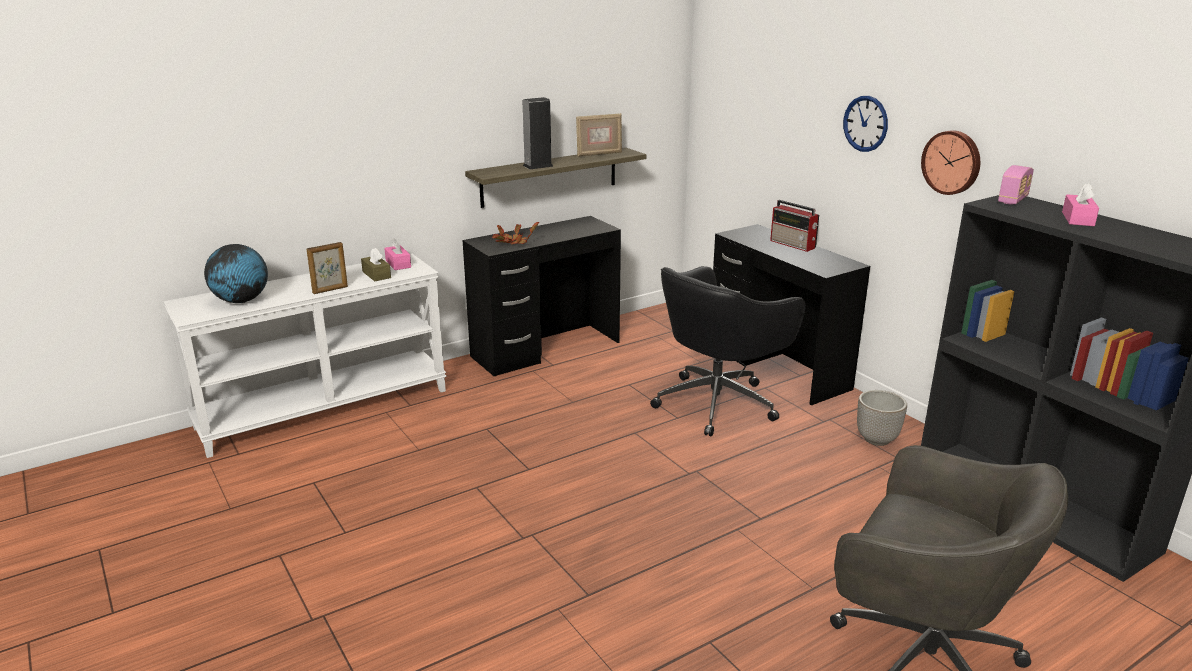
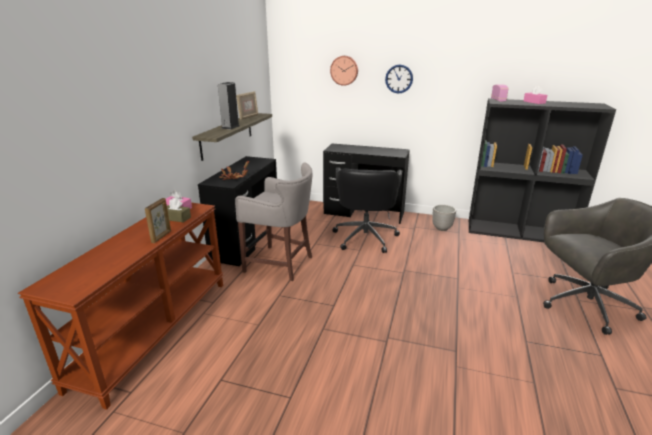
camera: 40 degrees left, 0 degrees up
white console table [164,254,447,458] -> brown console table [18,203,224,410]
globe [204,244,268,303] -> none
radio [770,200,819,252] -> none
wall clock [921,130,980,195] -> wall clock moved to [330,56,358,86]
none -> grey stool [235,162,312,281]

